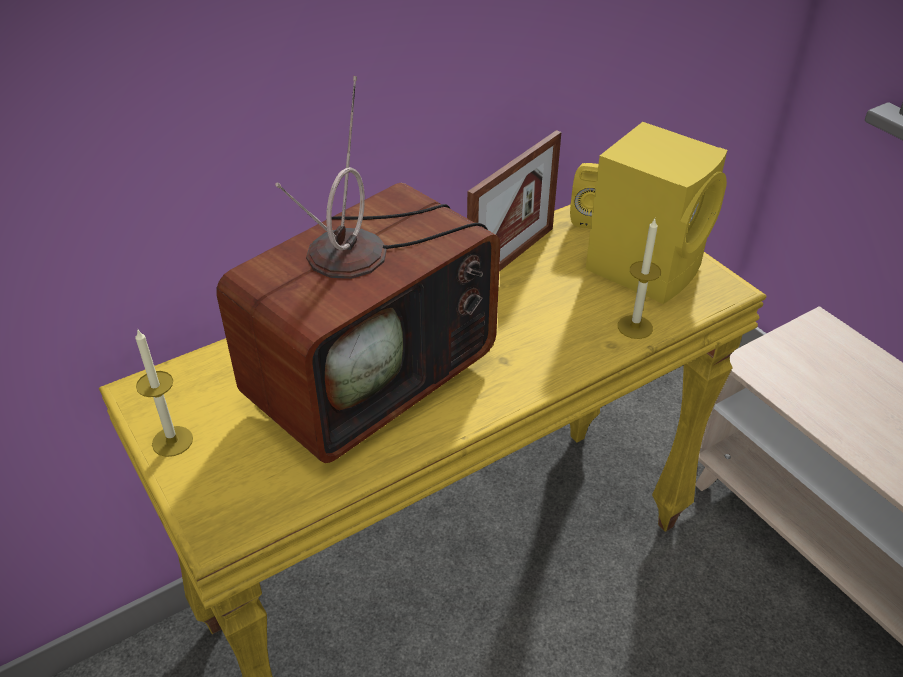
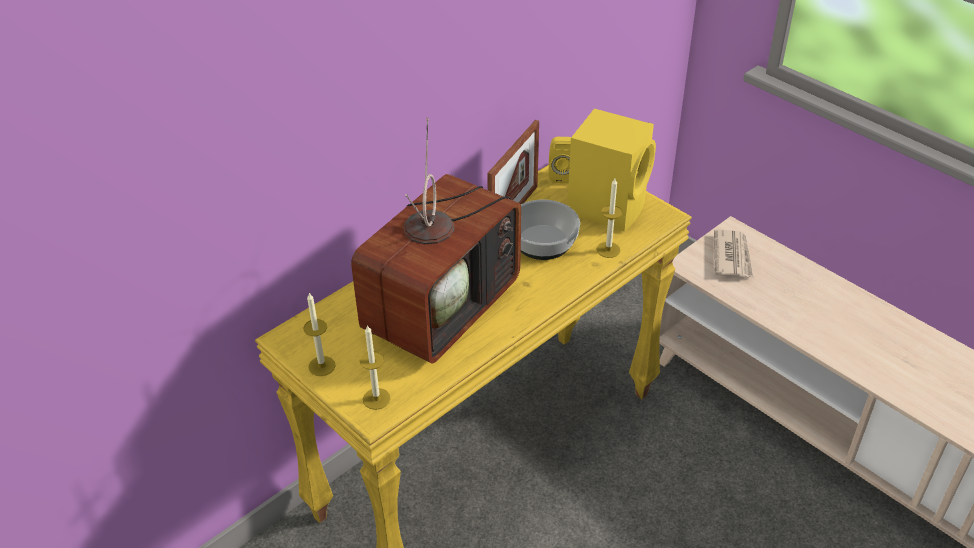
camera: 10 degrees left, 0 degrees up
none -> candle [360,325,391,410]
none -> bowl [520,200,580,260]
none -> newspaper [714,229,753,279]

